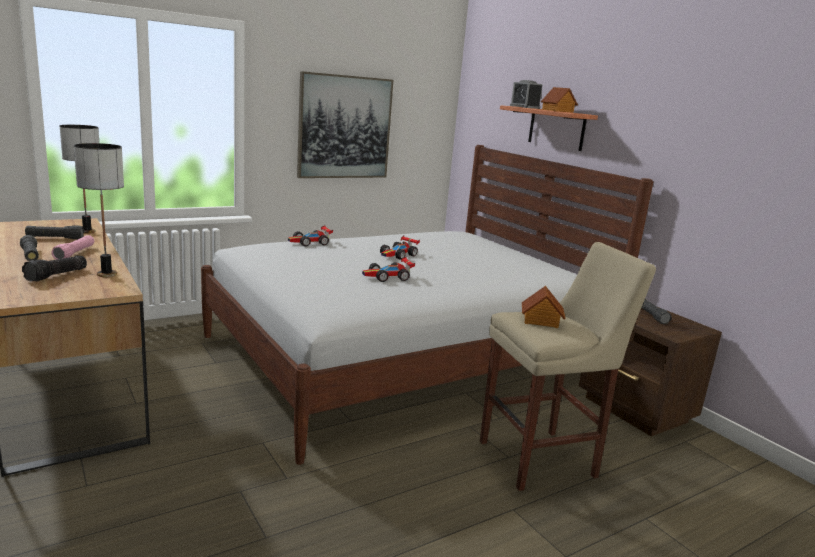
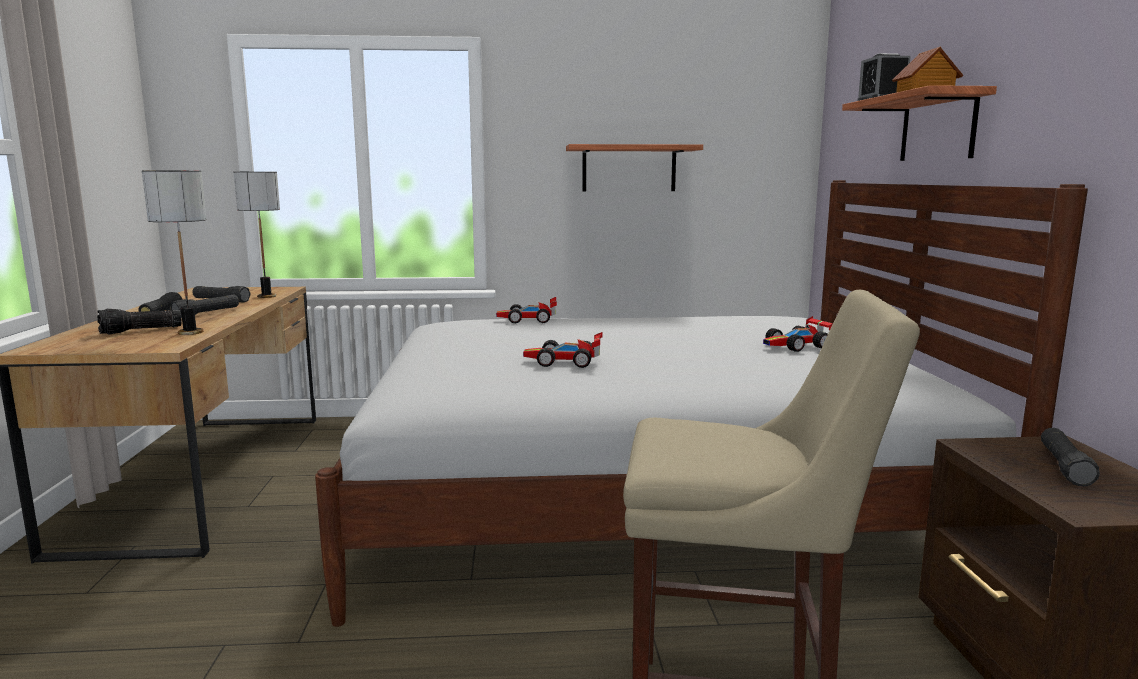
camera: 30 degrees right, 5 degrees down
pink flashlight [51,235,94,260] -> black flashlight [170,294,239,318]
picture [297,71,393,178] -> shelf [566,144,703,191]
toy car [380,236,420,260] -> toy car moved to [763,316,833,352]
toy house [522,286,566,328] -> none

